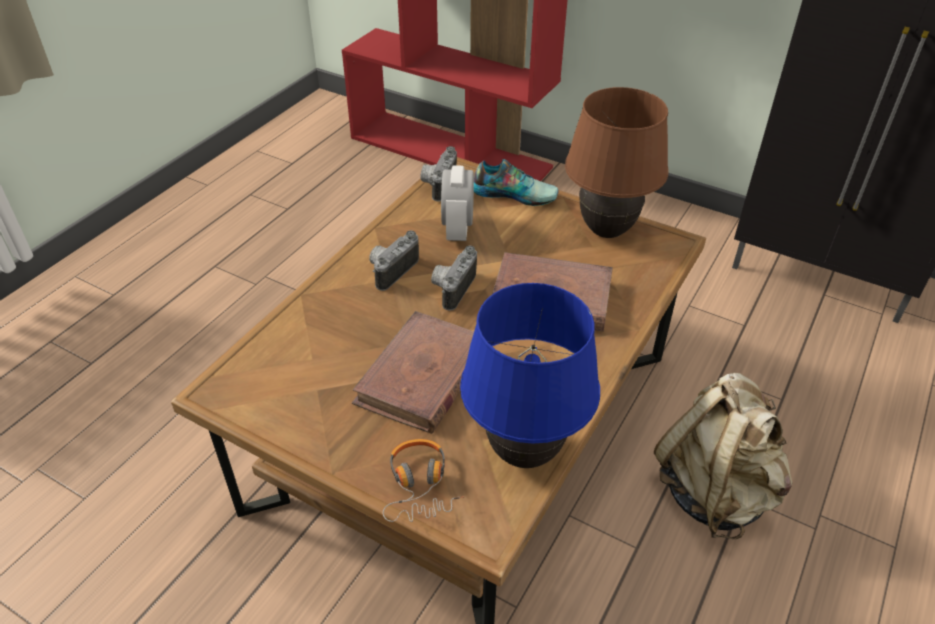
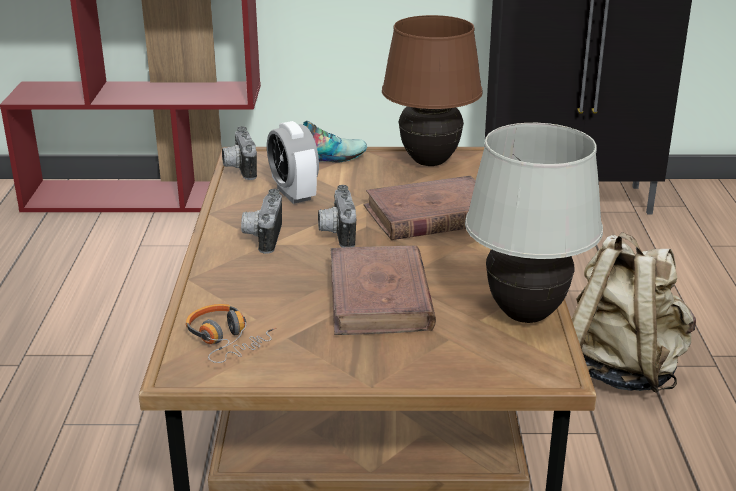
camera: 30 degrees left, 15 degrees down
headphones [383,439,464,522] -> headphones moved to [186,304,276,363]
blue table lamp [460,283,600,468] -> white table lamp [465,123,603,323]

